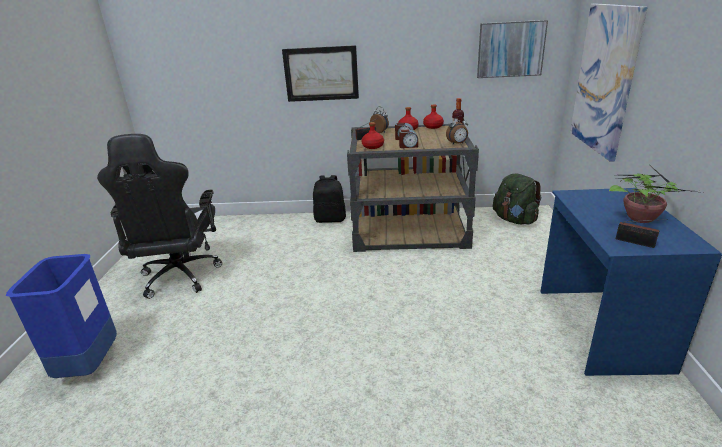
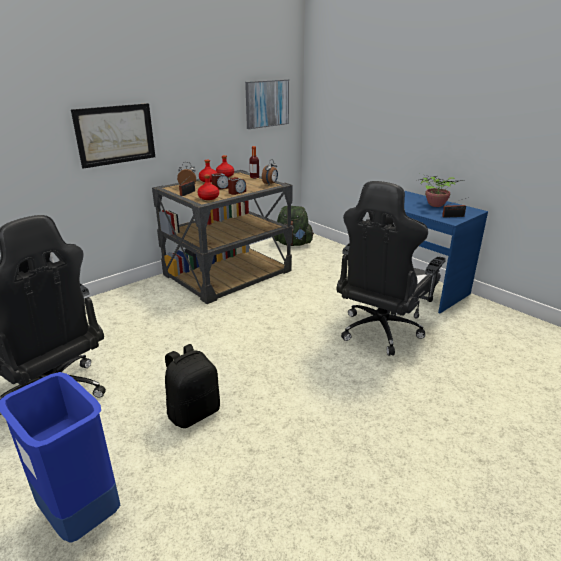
camera: 45 degrees left, 0 degrees up
black backpack [313,175,346,223] -> black backpack moved to [165,344,220,428]
picture [570,3,648,162] -> none
none -> black office chair [337,181,446,356]

